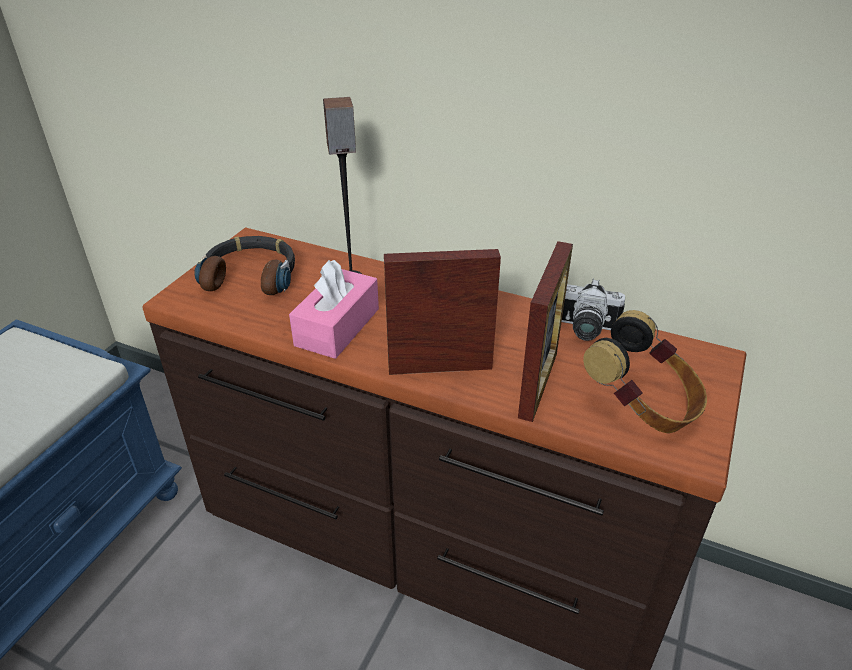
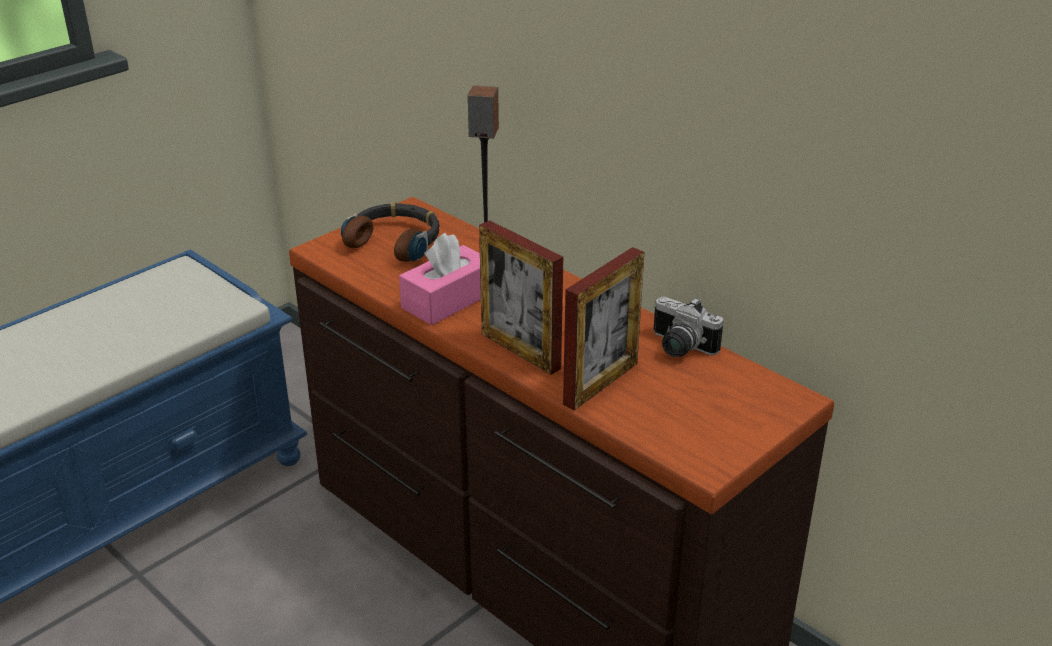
camera: 20 degrees right, 5 degrees down
picture frame [384,249,501,375] -> picture frame turned 150 degrees counterclockwise [479,220,563,375]
headphones [583,310,707,433] -> none

